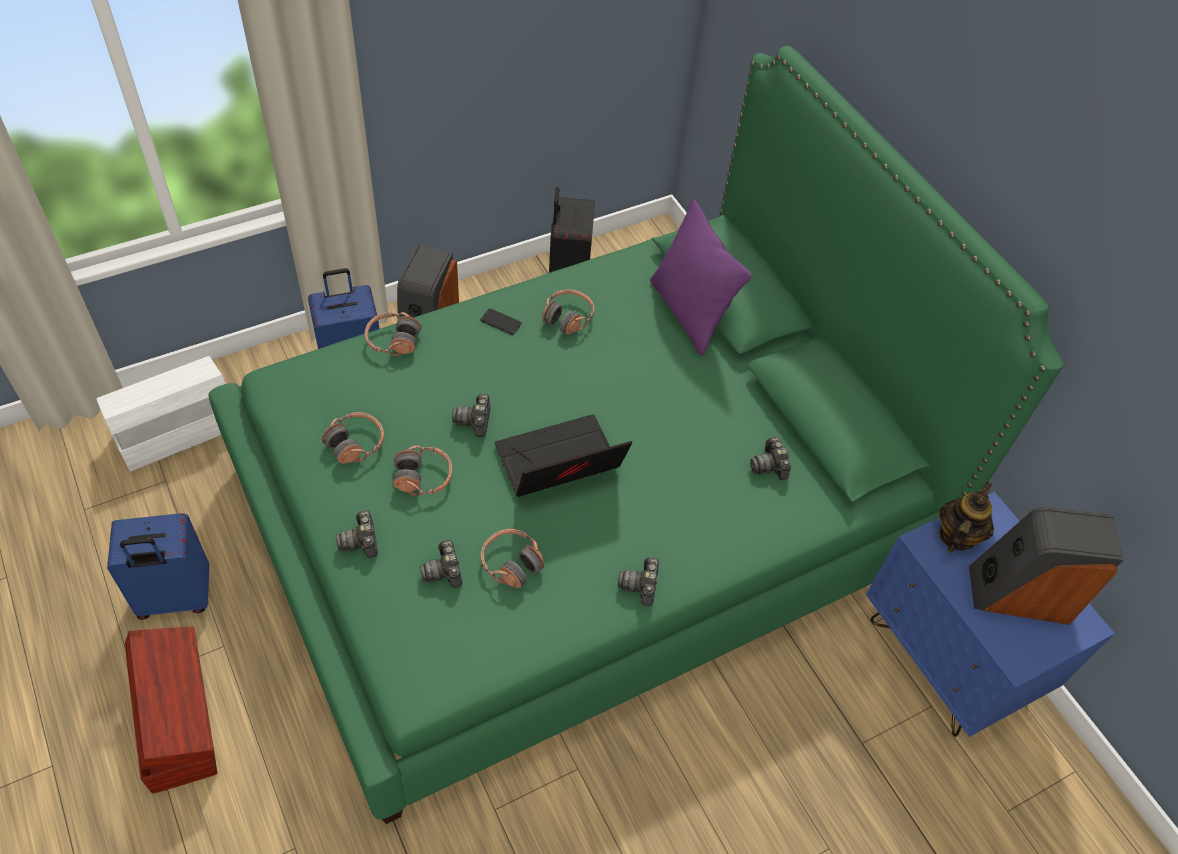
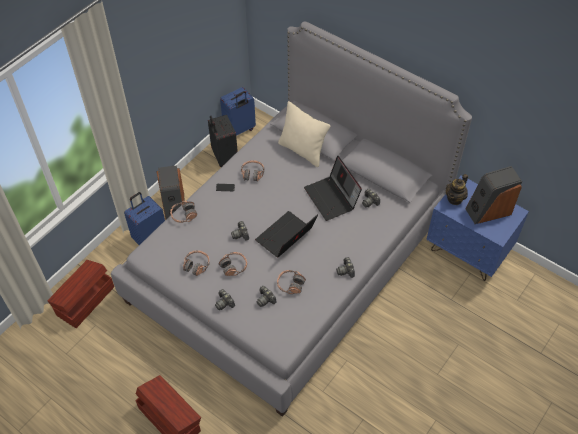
camera: 20 degrees left, 0 degrees up
white storage box [97,356,226,472] -> brown storage box [47,260,114,328]
blue suitcase [107,513,209,620] -> blue suitcase moved to [220,87,256,136]
green bed [209,46,1064,824] -> grey bed [111,21,472,417]
purple pillow [650,199,752,356] -> beige pillow [278,101,330,167]
teapot [939,482,994,553] -> teapot turned 150 degrees counterclockwise [446,174,468,205]
none -> laptop [304,155,362,221]

